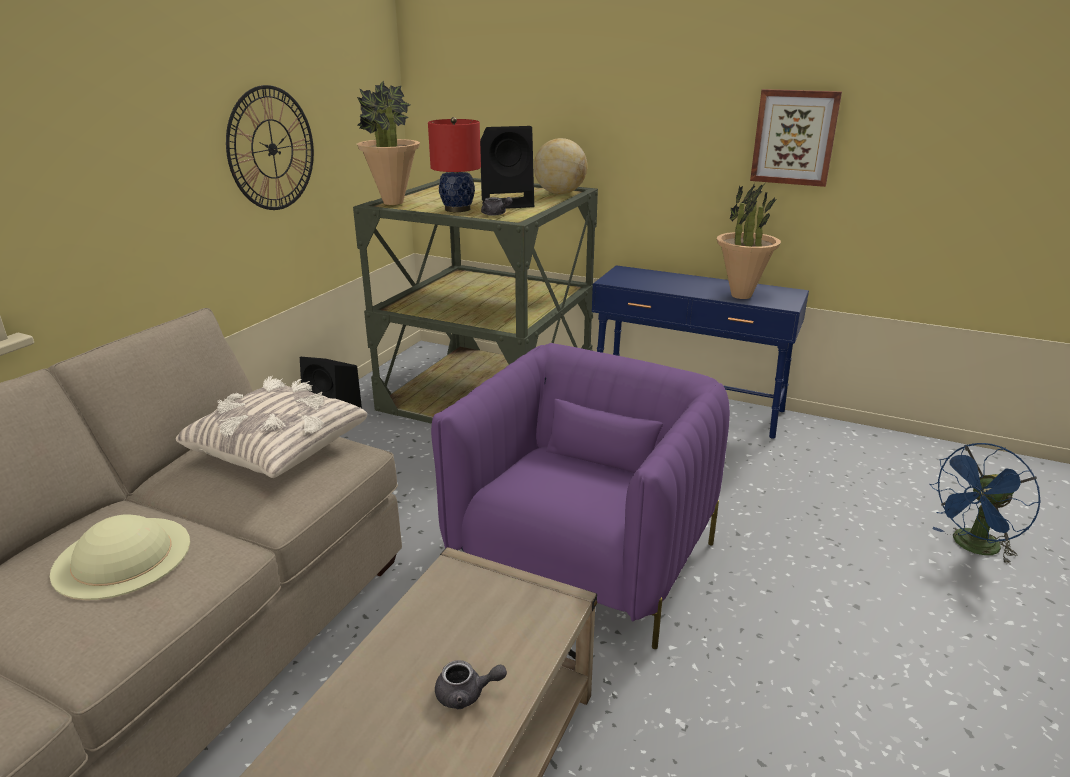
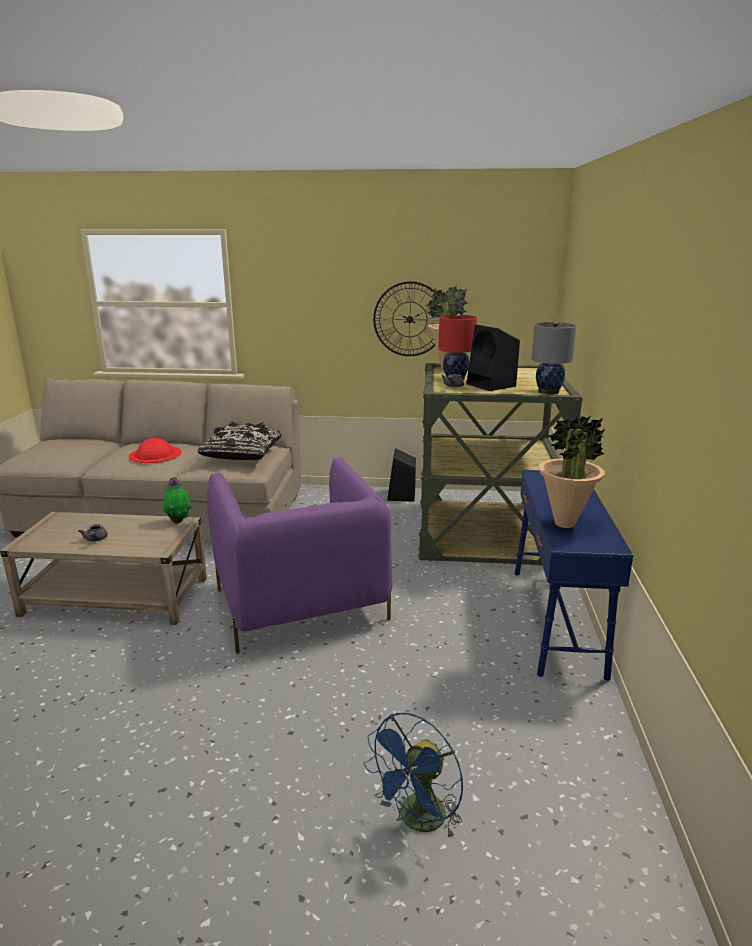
camera: 70 degrees right, 5 degrees down
beige hat [50,514,190,600] -> red hat [129,438,181,463]
beige pillow [176,376,367,478] -> black pillow [198,420,282,460]
purple armchair [431,343,730,649] -> purple armchair turned 60 degrees clockwise [207,458,392,654]
globe [534,138,587,195] -> grey table lamp [532,321,576,394]
picture [750,89,842,187] -> none
blue fan [929,443,1041,564] -> blue fan turned 90 degrees counterclockwise [364,713,463,840]
none -> potted plant [163,477,192,524]

